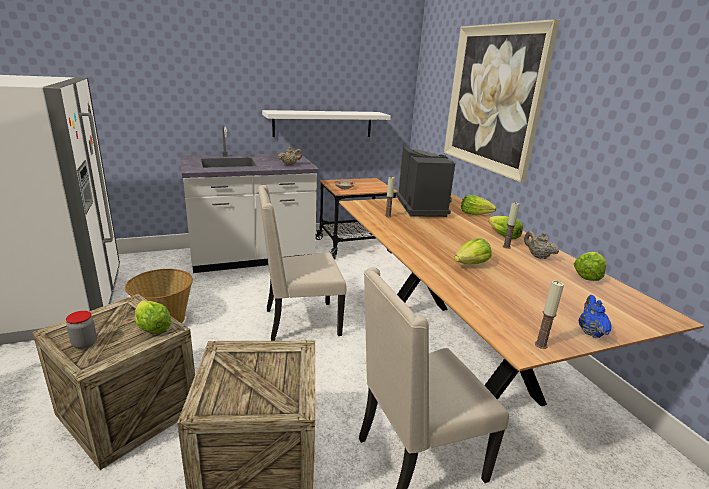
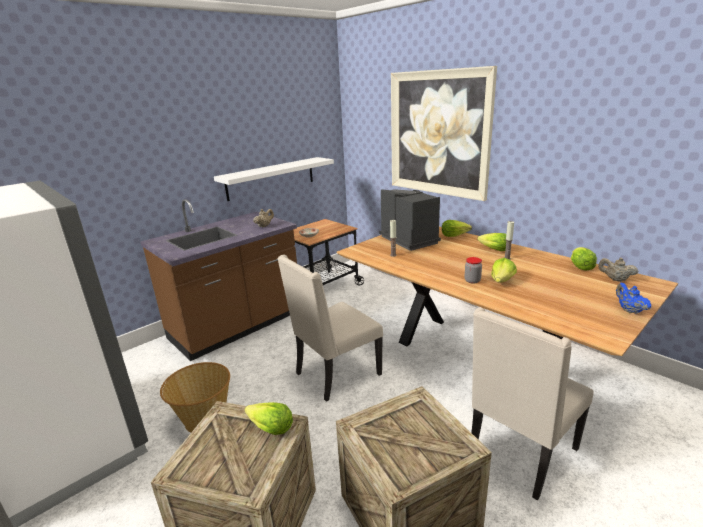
camera: 20 degrees left, 0 degrees up
jar [66,311,97,349] -> jar moved to [465,257,482,284]
white counter [181,124,319,273] -> brown counter [140,199,297,361]
beige teapot [524,231,559,259] -> beige teapot moved to [598,258,639,282]
candle [535,280,564,349] -> none

